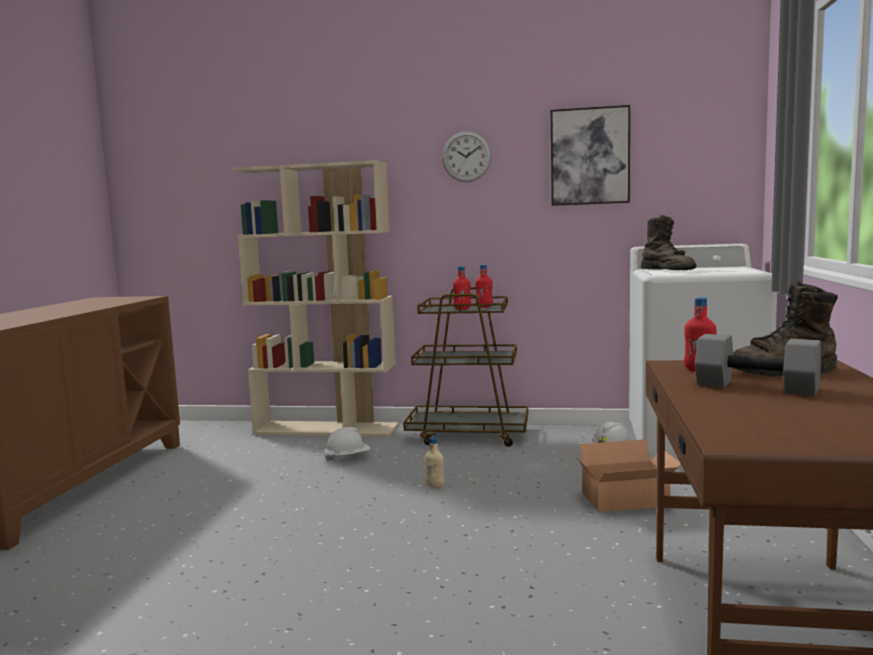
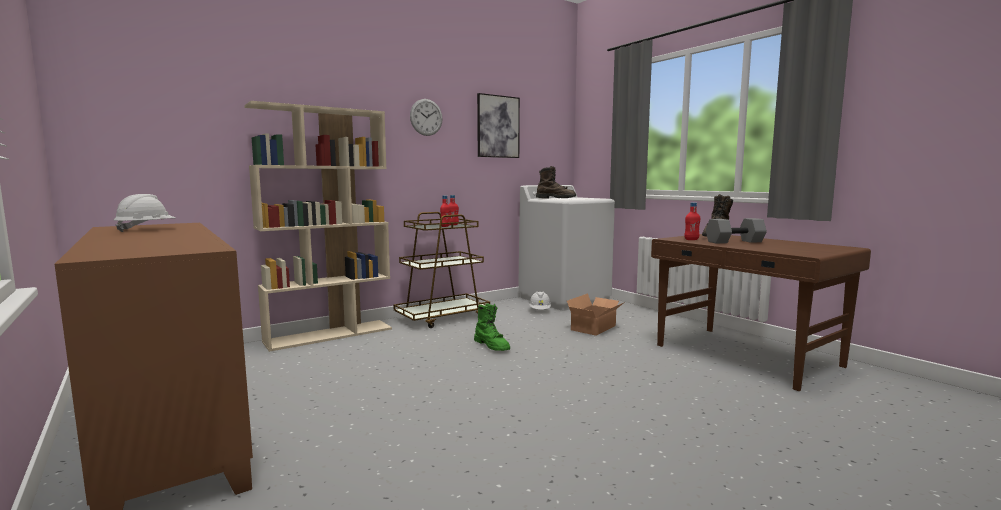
camera: 45 degrees left, 0 degrees up
white hard hat [324,427,371,462] -> white hard hat moved to [114,194,175,232]
beige bottle [425,436,445,488] -> green boot [474,304,510,351]

